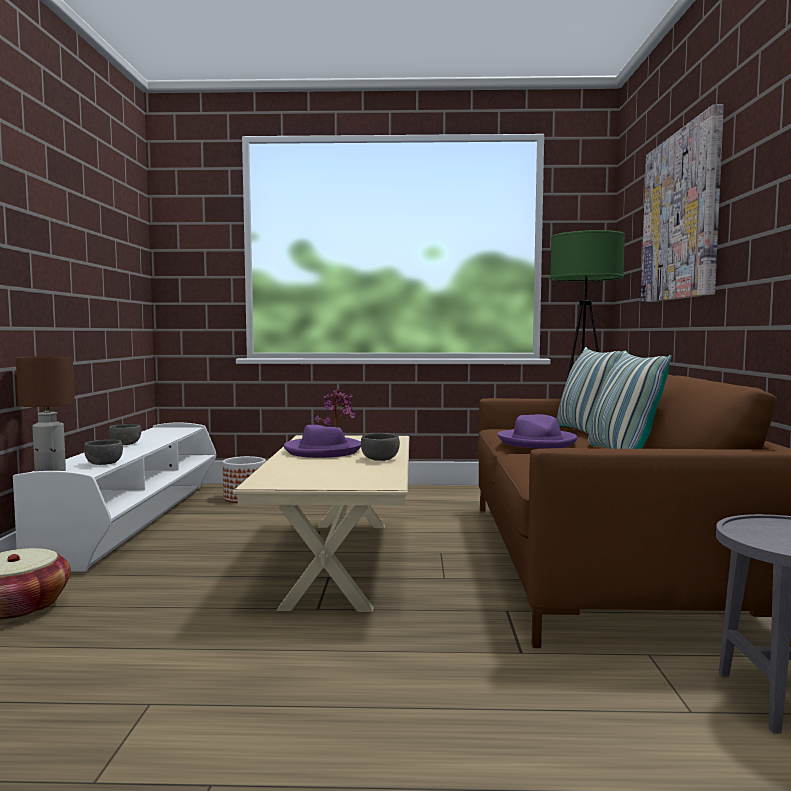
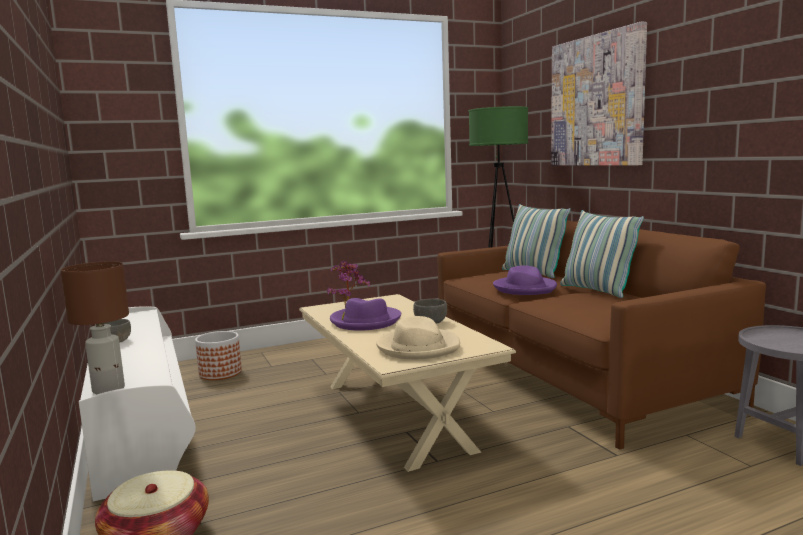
camera: 25 degrees left, 5 degrees up
grey bowl [84,440,123,465] -> none
none -> beige hat [376,316,460,360]

